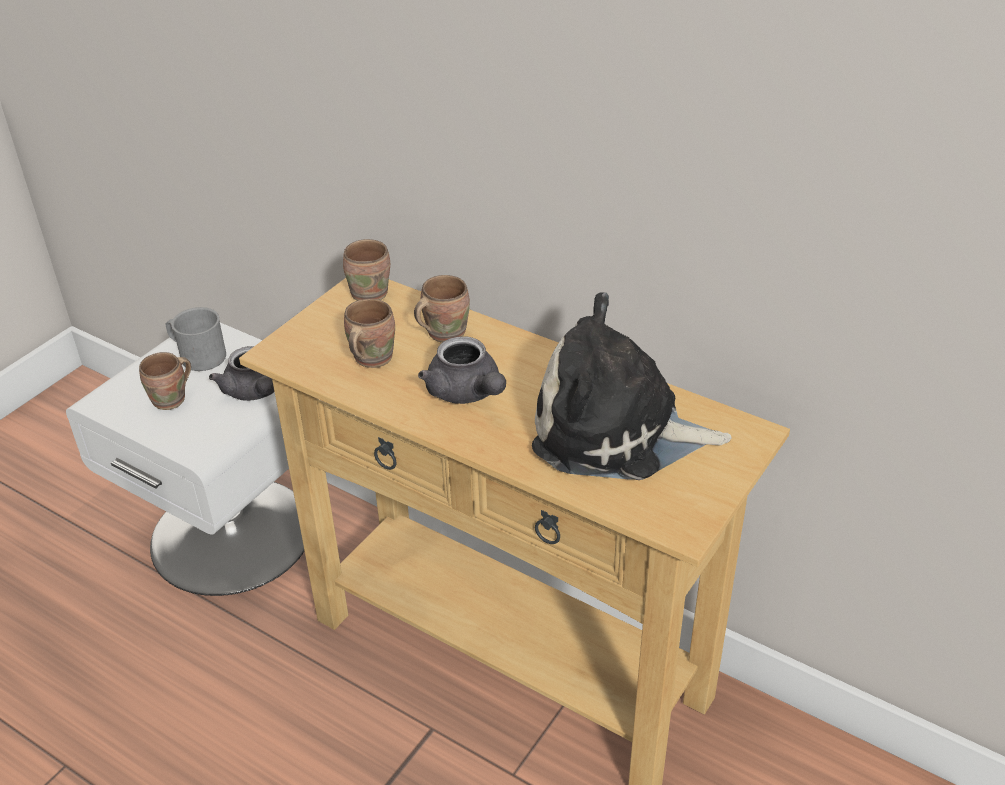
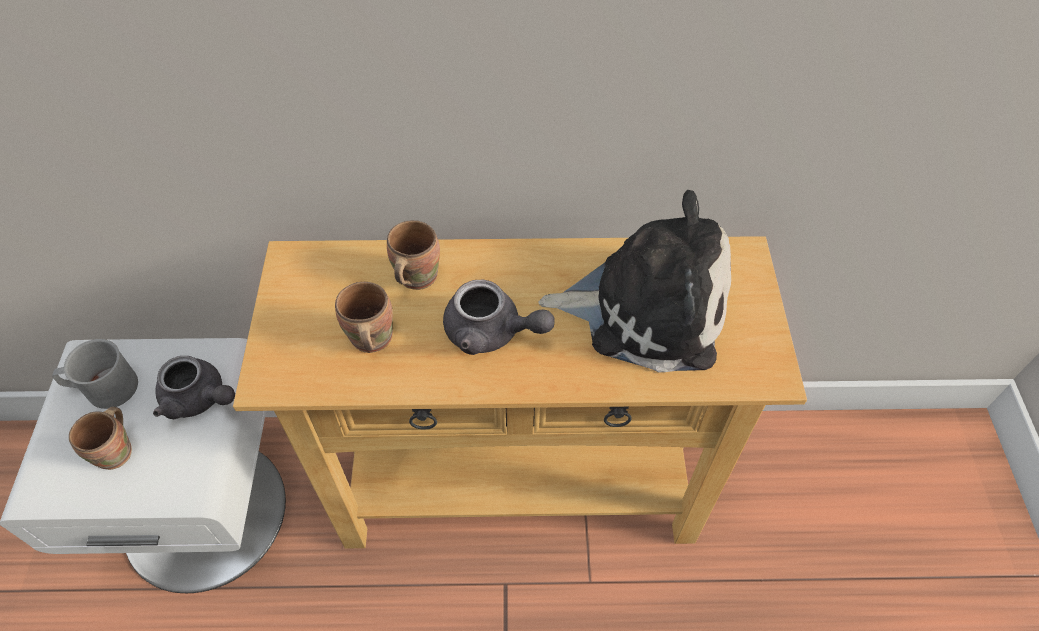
camera: 35 degrees left, 15 degrees up
brown mug [343,239,390,301] -> none
plush toy [532,293,732,480] -> plush toy turned 150 degrees counterclockwise [538,190,731,372]

